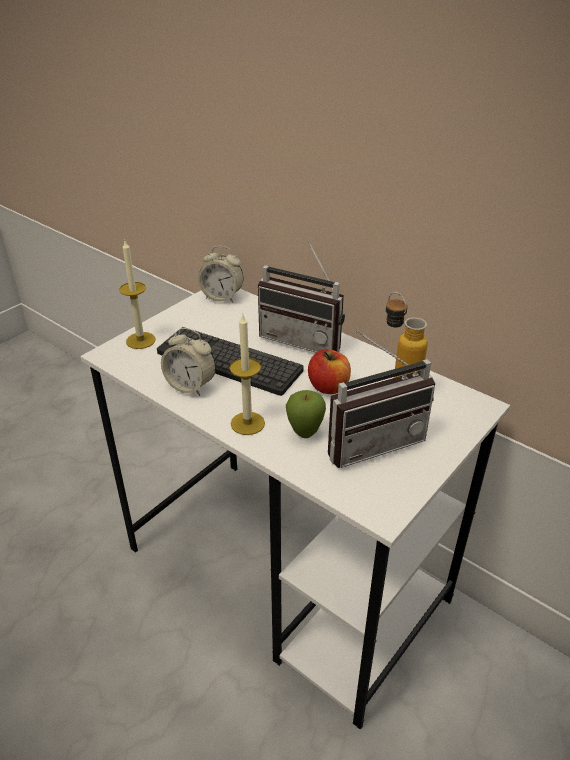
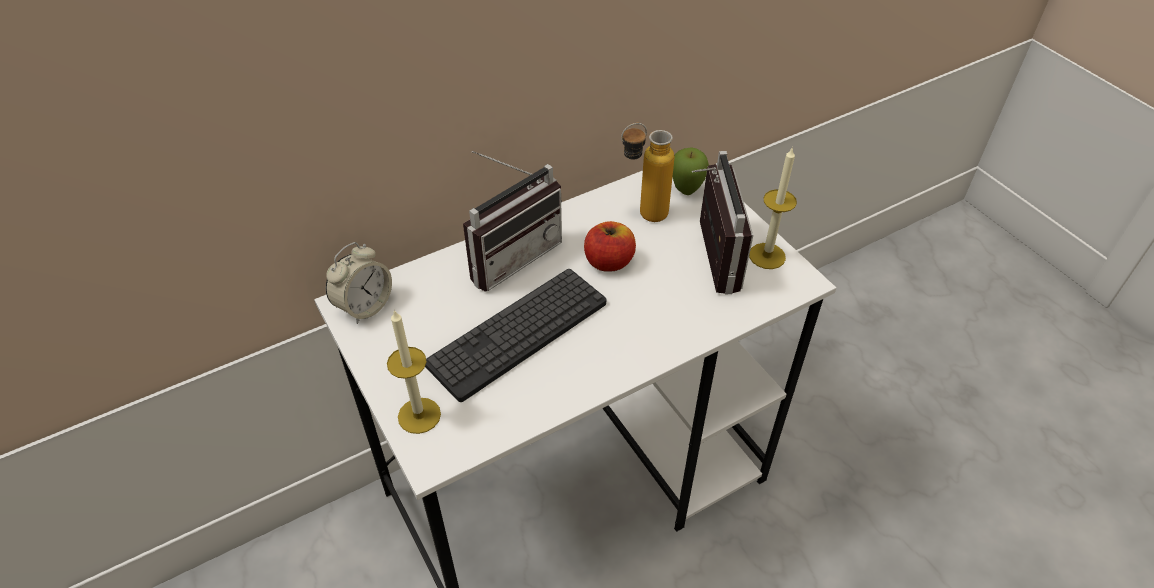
camera: 70 degrees left, 10 degrees up
alarm clock [161,328,216,396] -> none
candle [230,315,265,435] -> candle moved to [749,147,797,269]
apple [286,390,326,438] -> apple moved to [673,147,709,195]

